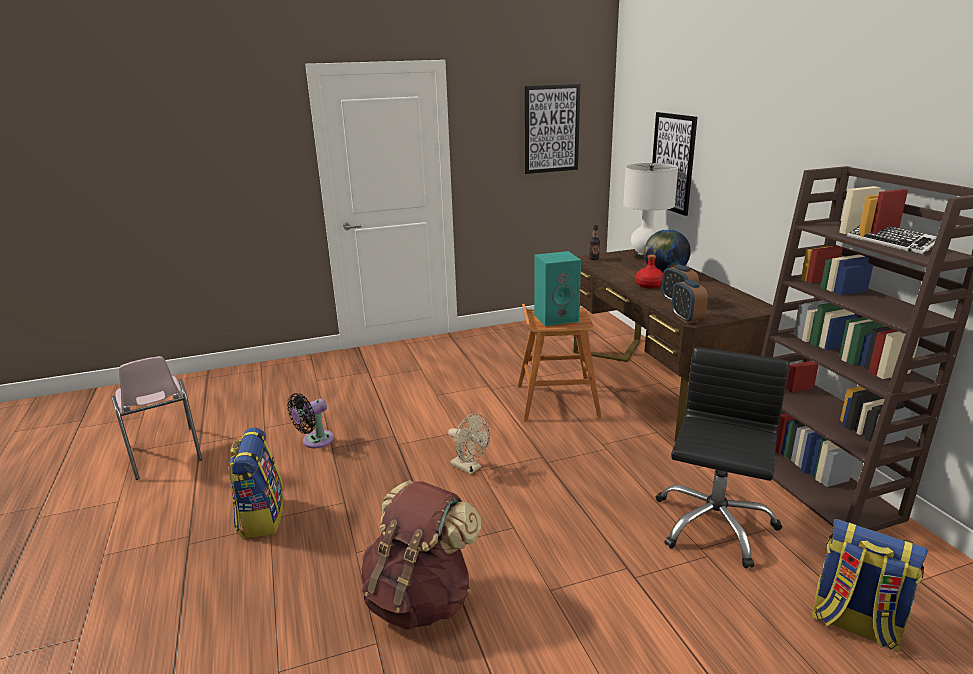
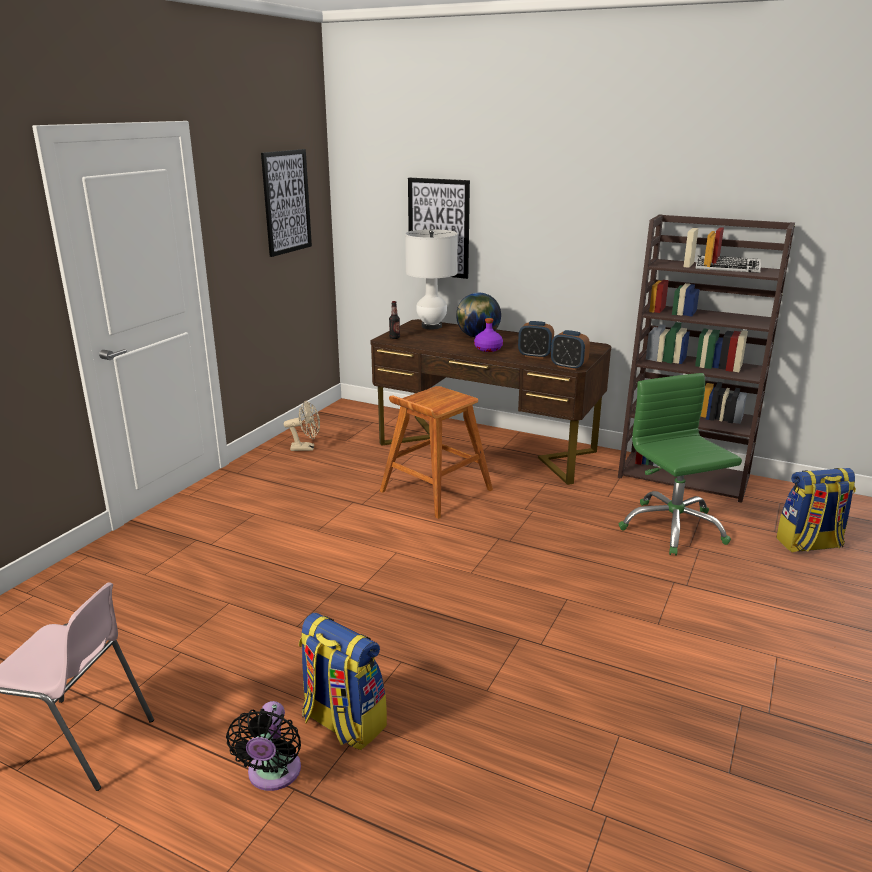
camera: 45 degrees left, 0 degrees up
black fan [287,393,334,448] -> black fan moved to [226,701,301,791]
brown backpack [361,480,481,630] -> none
beige fan [448,413,490,475] -> beige fan moved to [284,401,320,451]
turquoise speaker [534,251,581,326] -> none
red bottle [635,255,663,289] -> purple bottle [474,318,503,352]
black office chair [656,347,790,568] -> green office chair [618,373,742,556]

